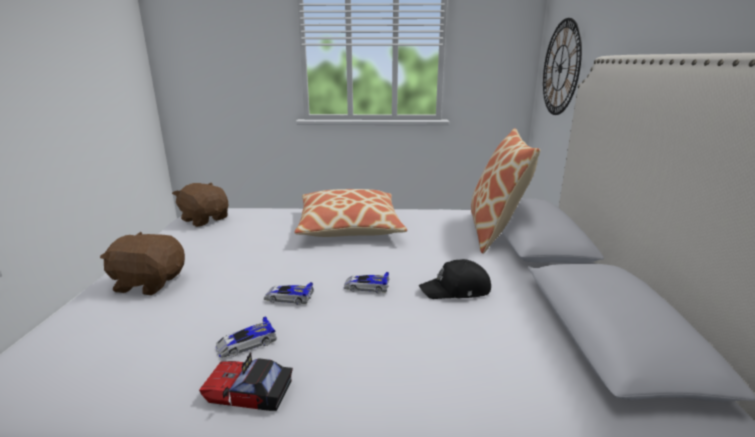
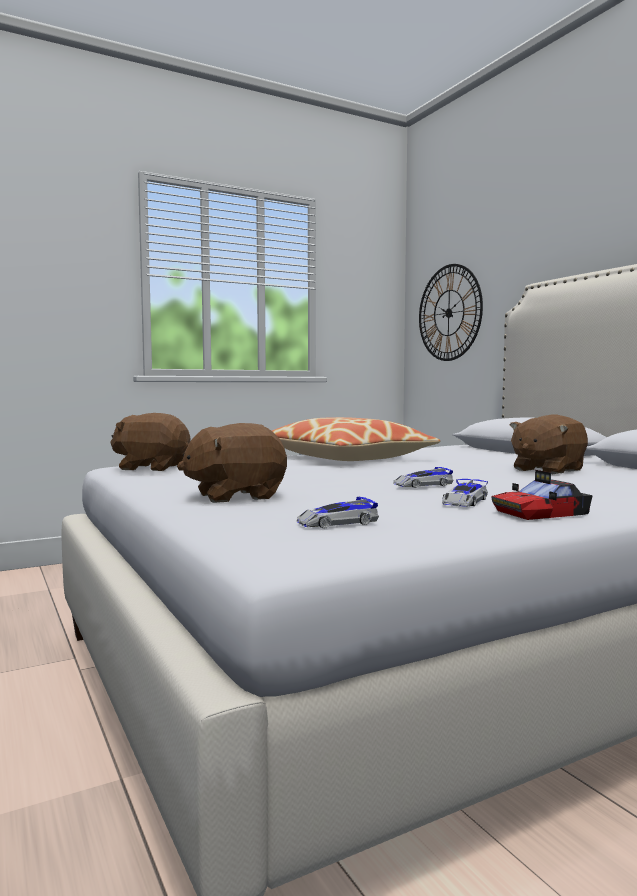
camera: 30 degrees left, 15 degrees down
toy car [344,272,389,293] -> toy car moved to [297,497,379,529]
black cap [419,259,491,299] -> brown plush toy [510,414,588,474]
pillow [471,128,540,254] -> none

